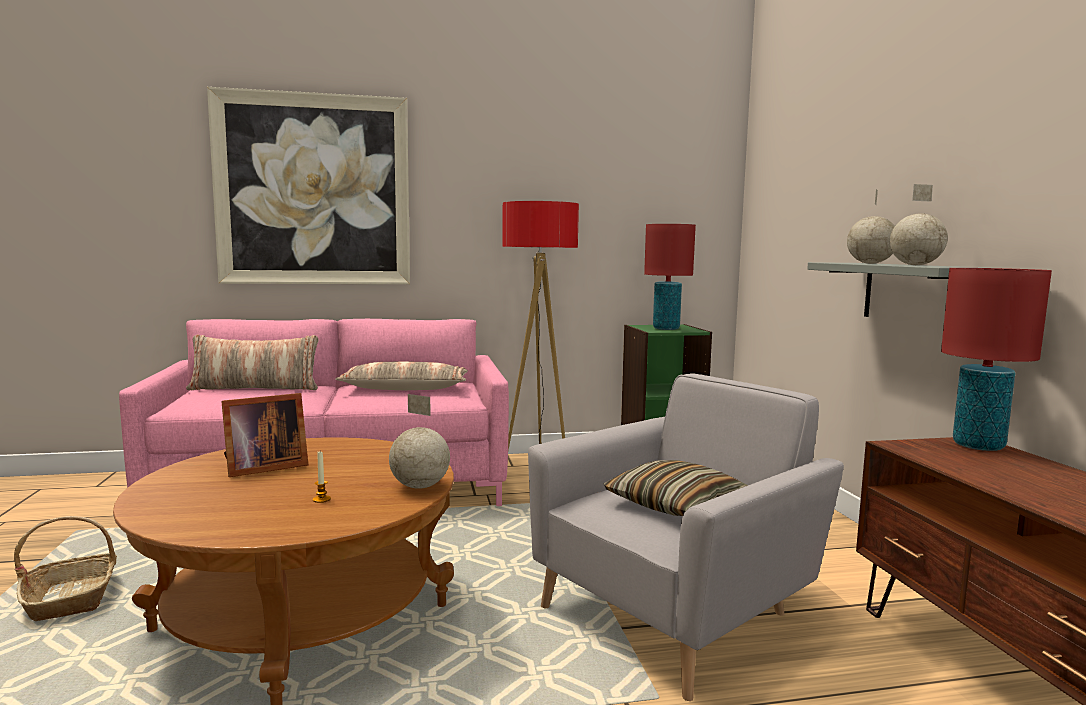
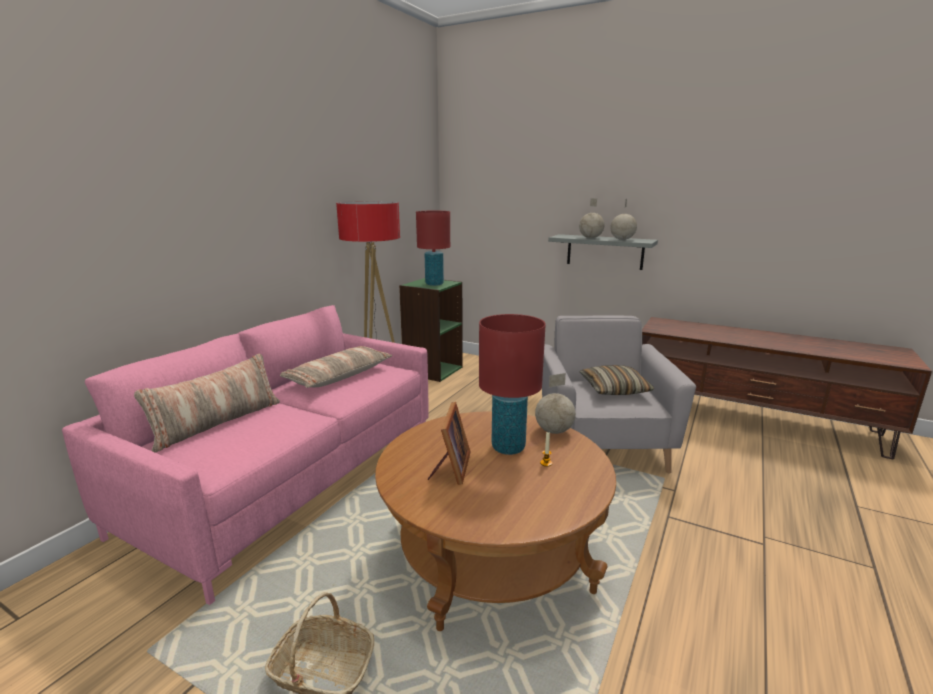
camera: 50 degrees left, 10 degrees up
picture [207,87,410,284] -> none
red table lamp [941,268,1052,451] -> red table lamp moved to [479,314,546,455]

